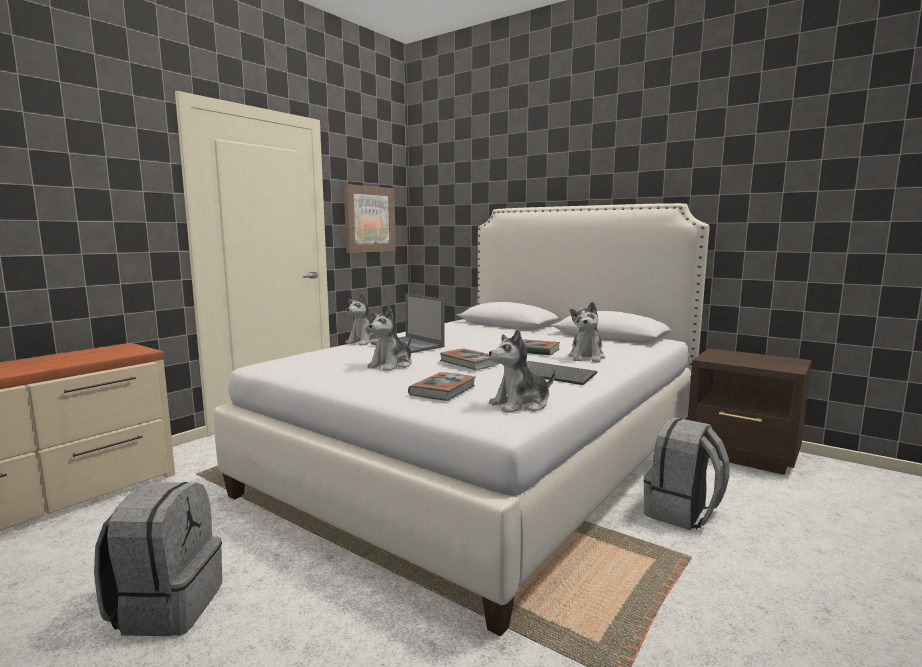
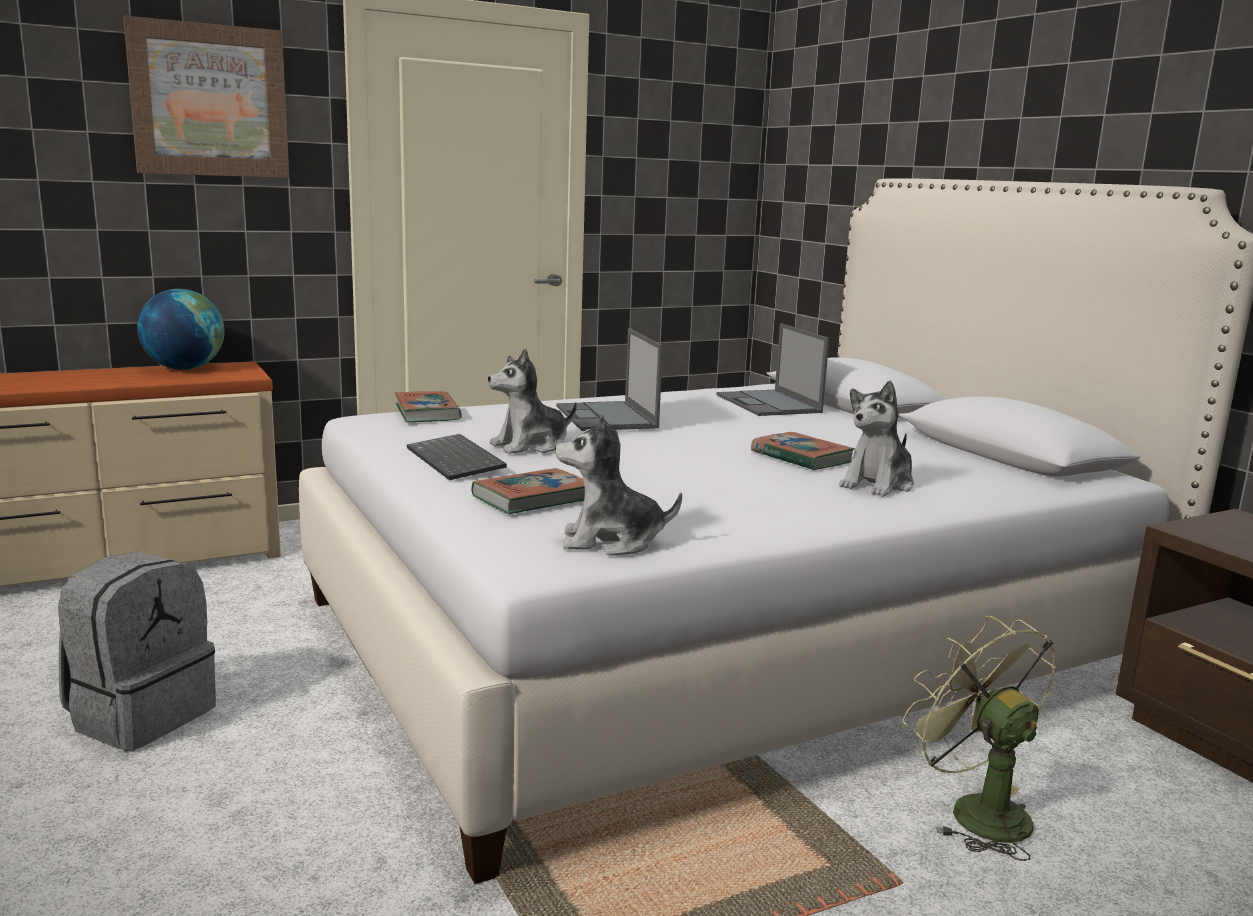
camera: 25 degrees right, 5 degrees up
picture [344,184,396,253] -> picture moved to [123,16,289,178]
plush toy [346,293,379,346] -> none
book [439,348,500,370] -> book moved to [395,391,462,422]
keyboard [526,361,597,385] -> keyboard moved to [407,434,507,480]
grey backpack [643,417,729,530] -> green fan [903,616,1056,861]
none -> globe [137,289,225,370]
none -> laptop [716,323,829,416]

